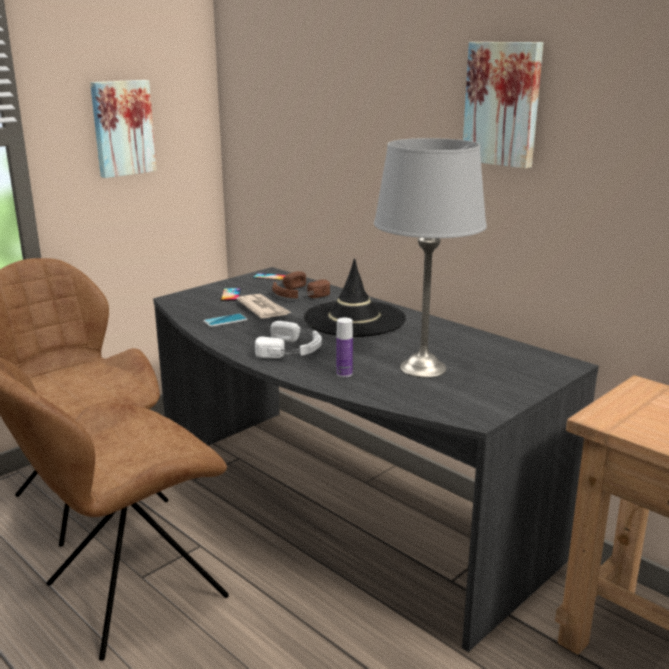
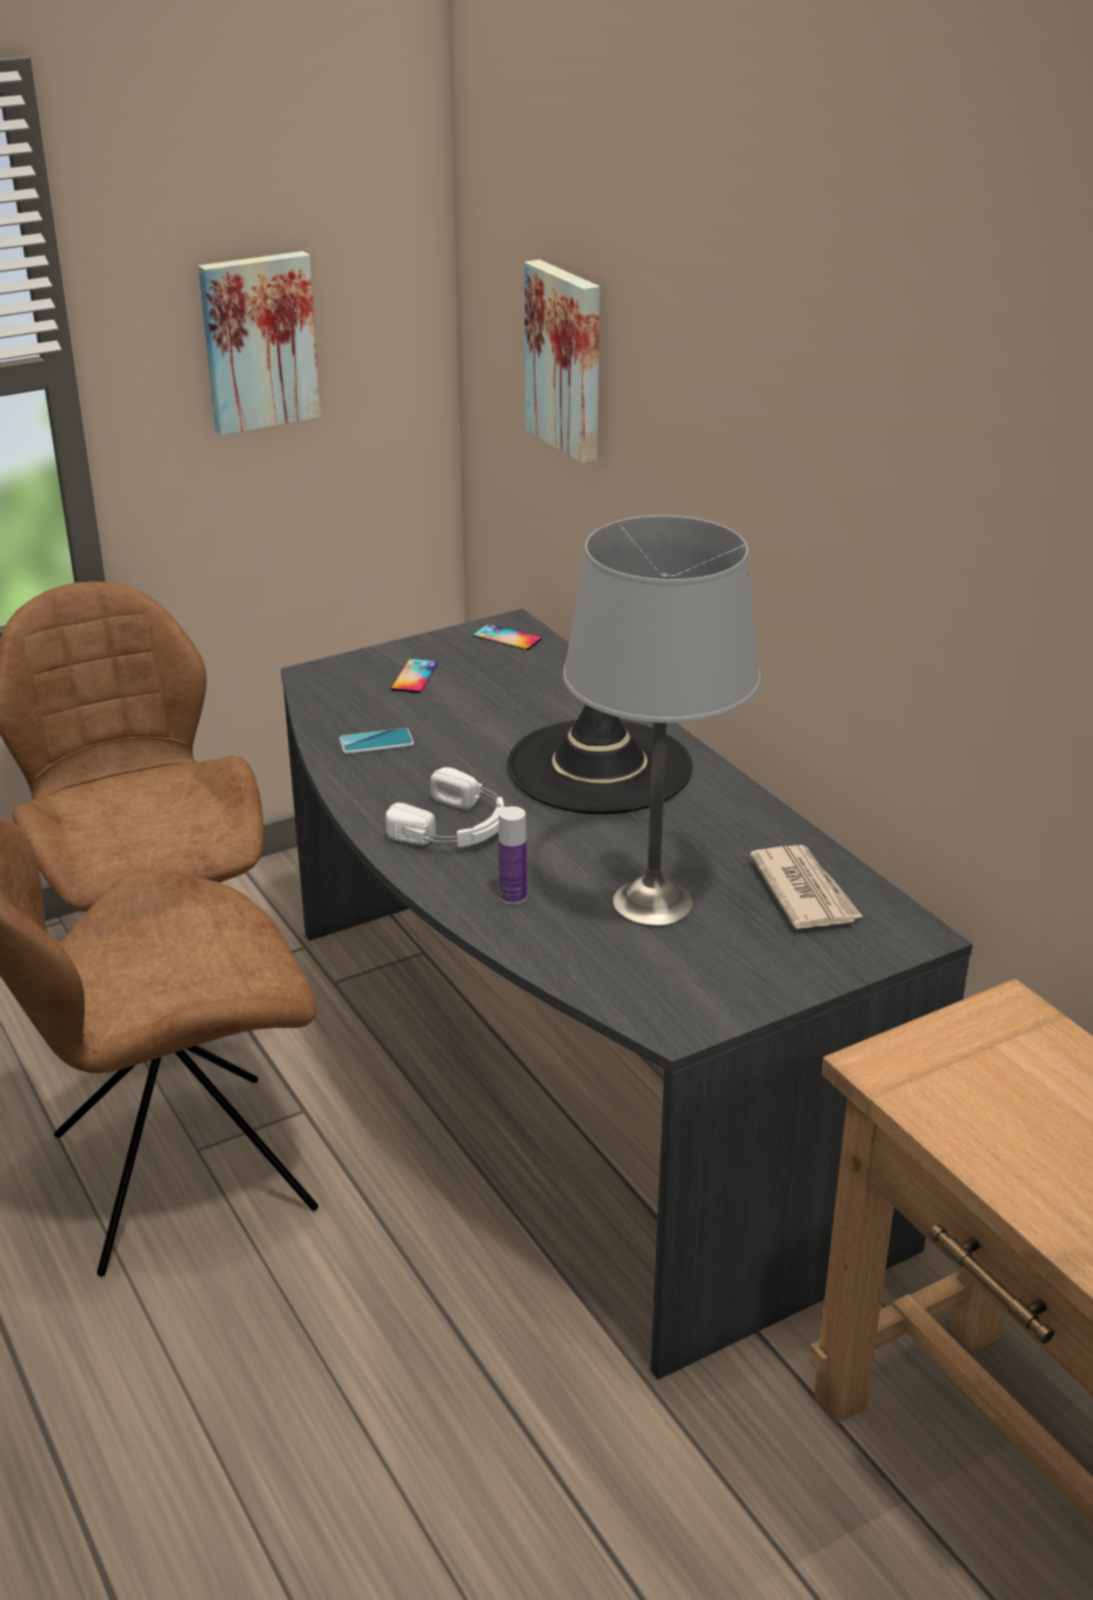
camera: 15 degrees right, 10 degrees up
newspaper [236,294,292,319] -> newspaper moved to [750,845,863,929]
brown headphones [272,271,330,298] -> none
picture [463,42,544,169] -> picture moved to [524,260,600,463]

